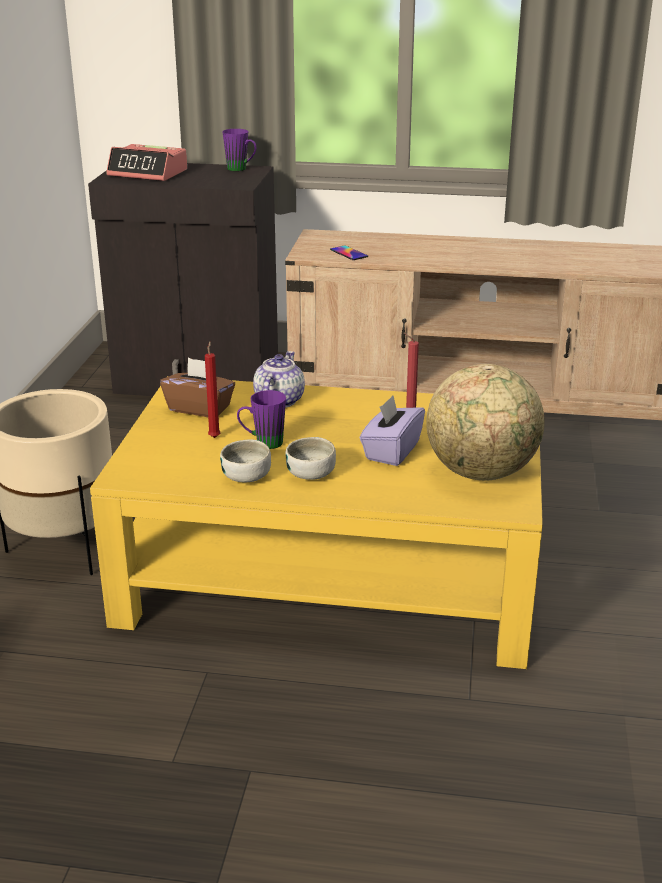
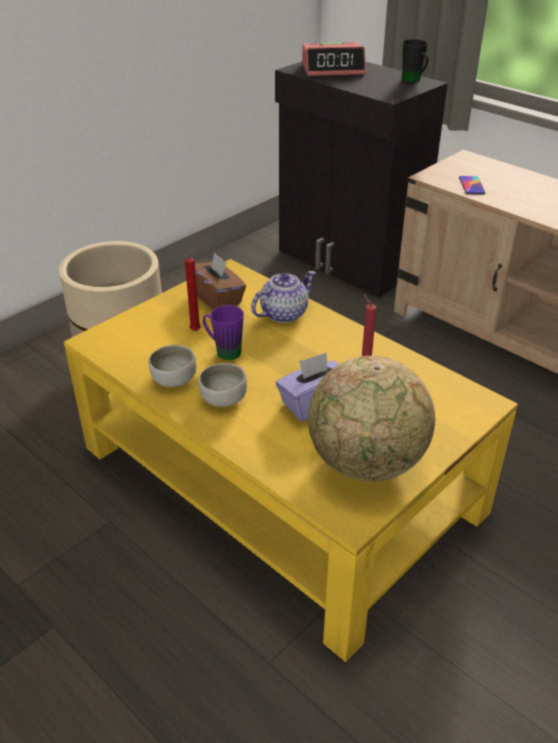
camera: 35 degrees right, 10 degrees up
alarm clock [106,144,187,181] -> alarm clock turned 60 degrees counterclockwise [302,42,366,76]
purple mug [223,129,256,171] -> black mug [402,39,428,82]

